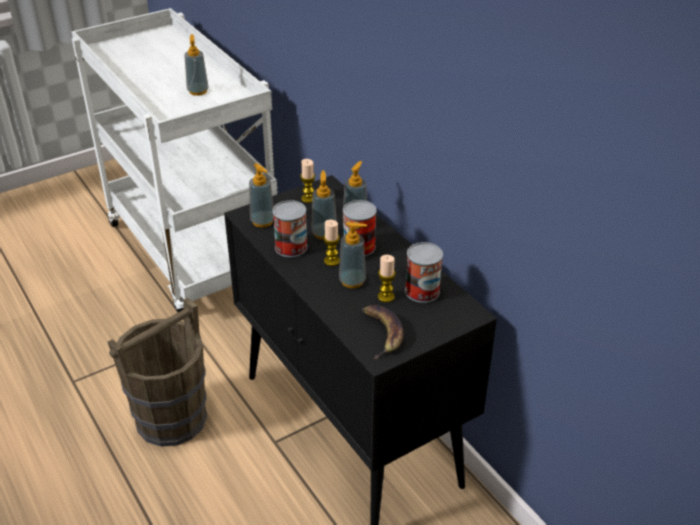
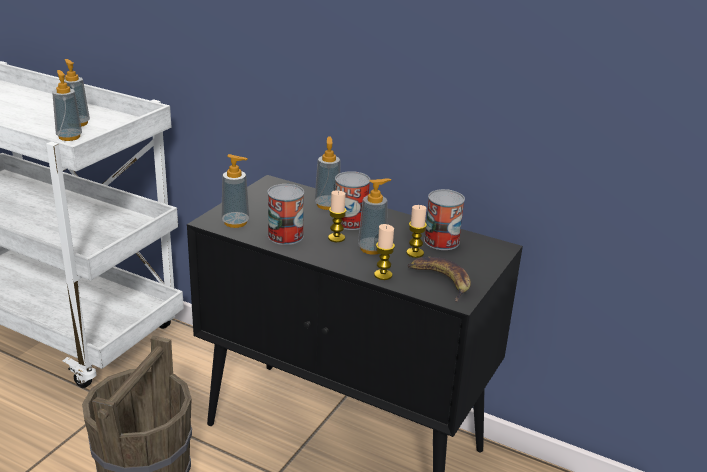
camera: 30 degrees left, 10 degrees down
candle [300,159,315,203] -> candle moved to [374,224,395,280]
soap dispenser [311,171,337,240] -> soap dispenser moved to [52,70,82,141]

